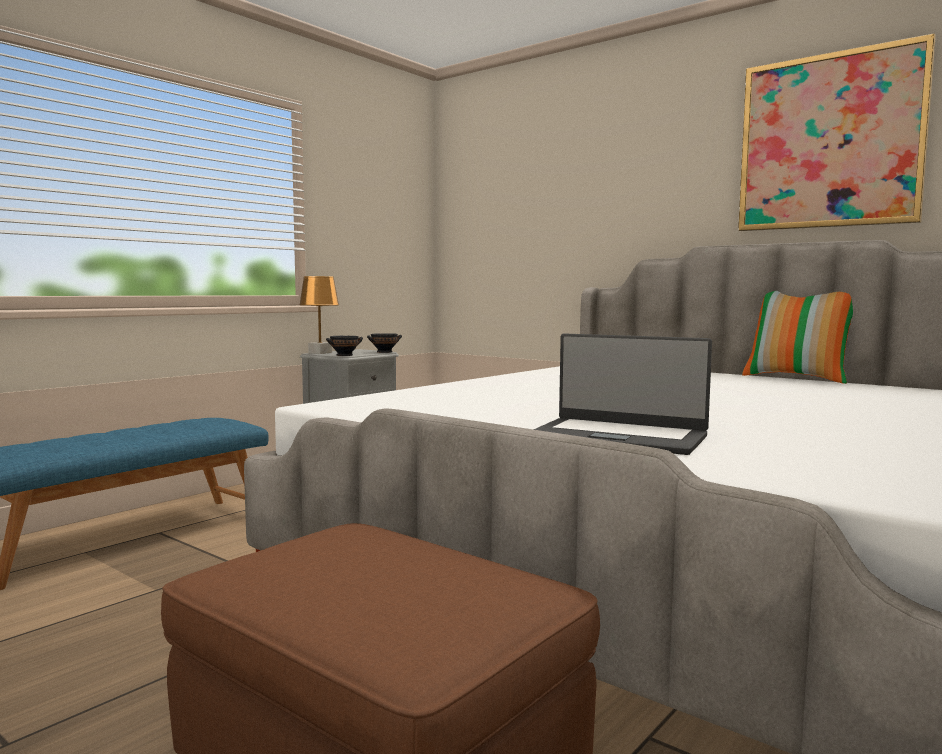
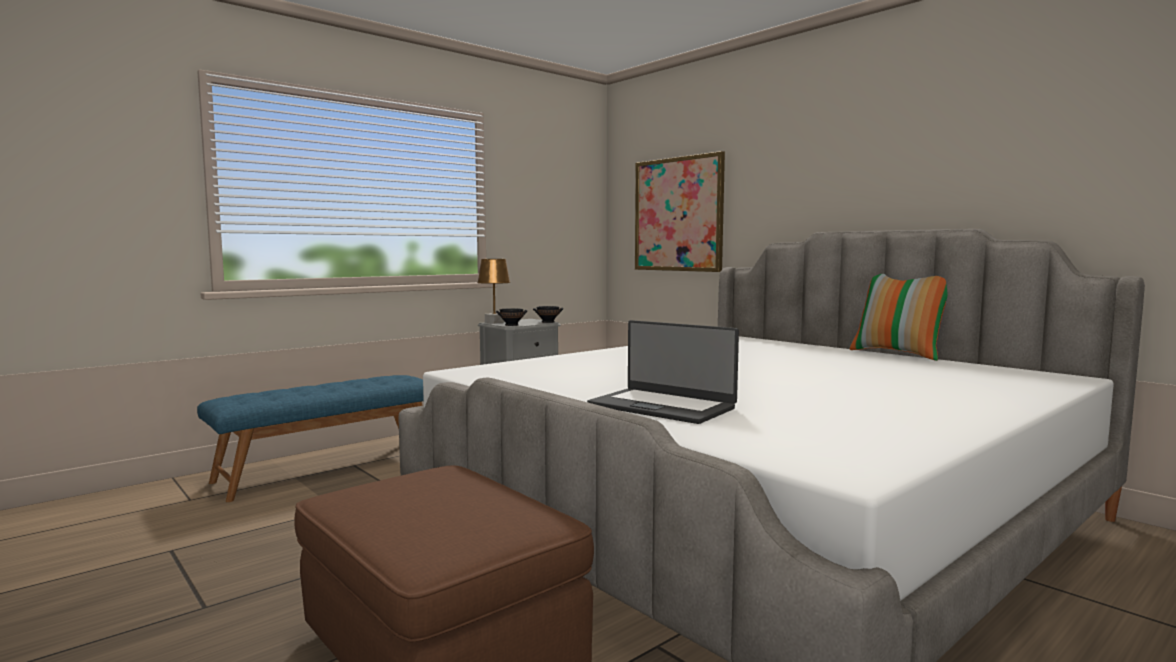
camera: 10 degrees right, 0 degrees up
picture [738,33,936,231] -> picture moved to [635,151,725,272]

